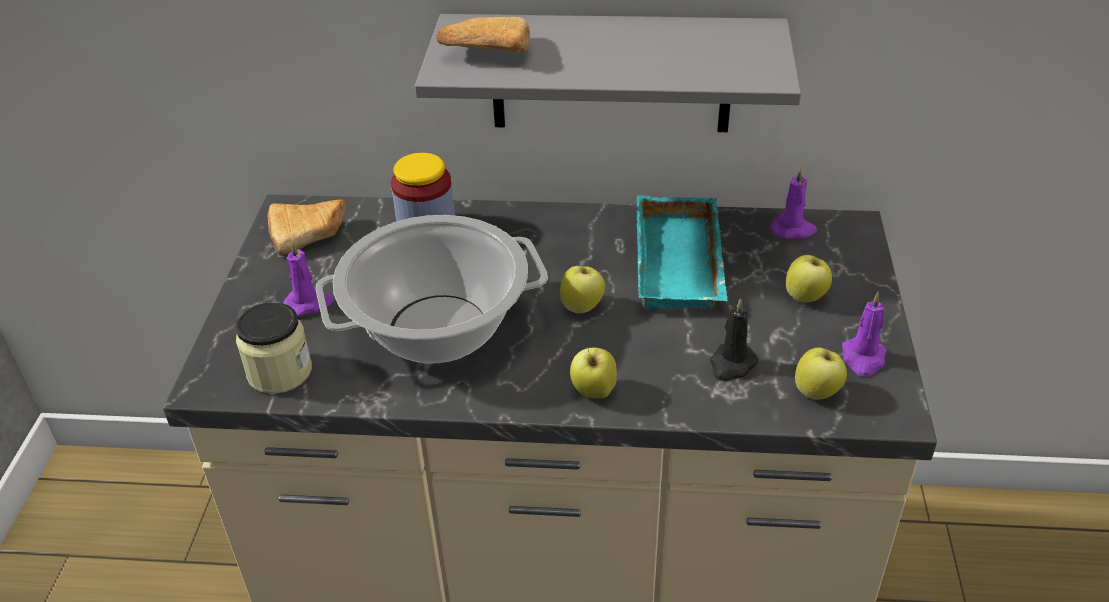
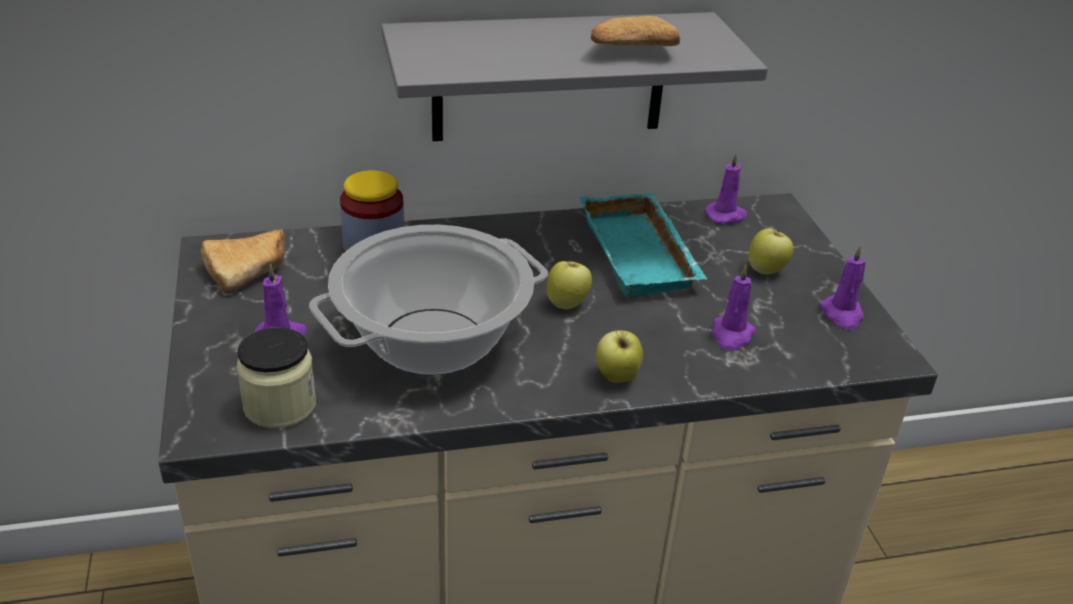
camera: 20 degrees left, 5 degrees down
bread [436,17,530,52] -> bread moved to [591,16,680,46]
black candle [710,298,758,381] -> purple candle [711,265,756,350]
apple [795,348,847,400] -> none

